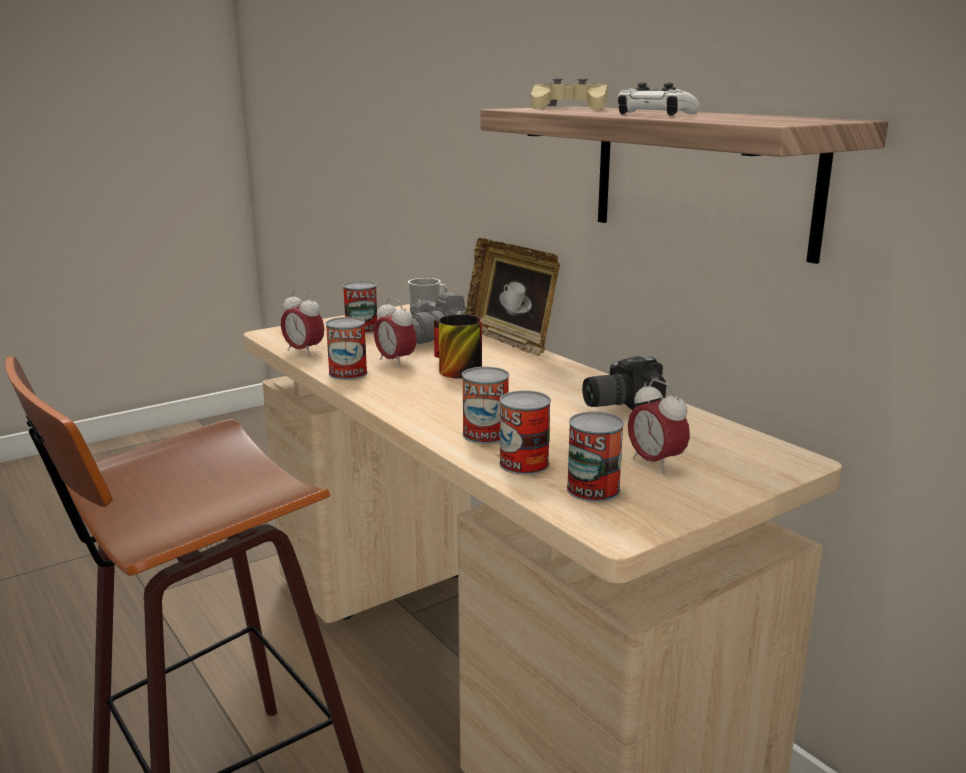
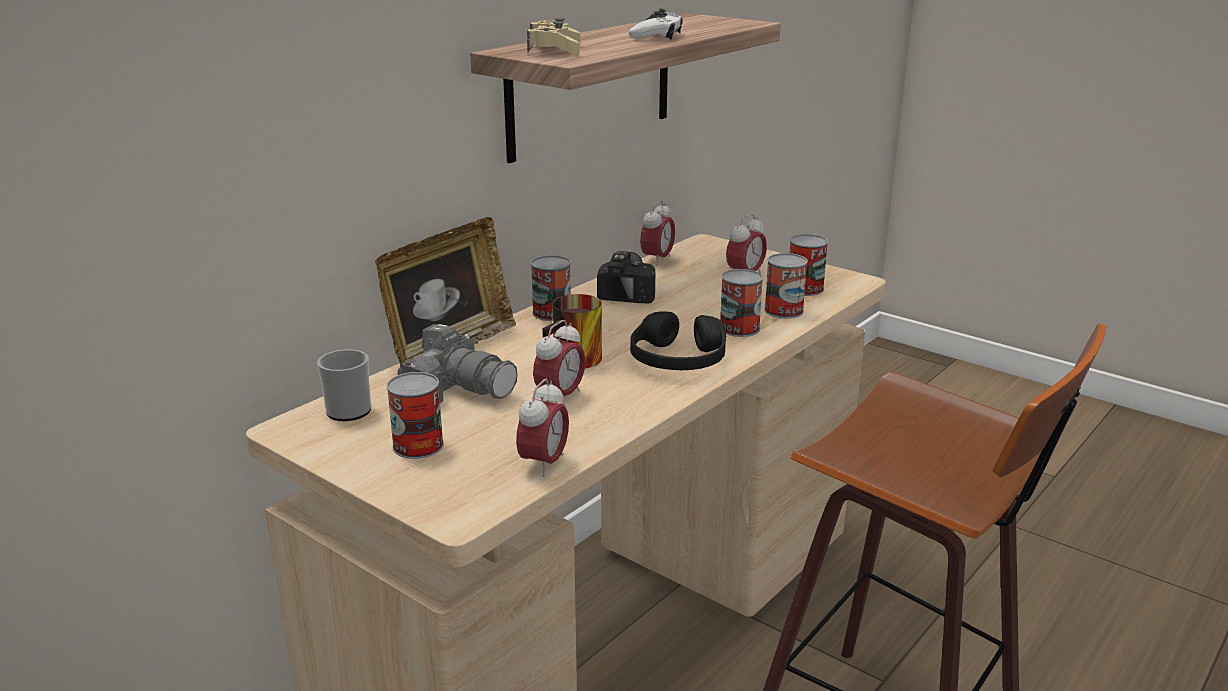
camera: 105 degrees left, 5 degrees up
can [326,317,367,380] -> can moved to [531,255,571,321]
camera [582,356,666,411] -> camera turned 135 degrees counterclockwise [597,251,655,303]
none -> black headphones [630,311,726,370]
none -> alarm clock [640,200,675,266]

